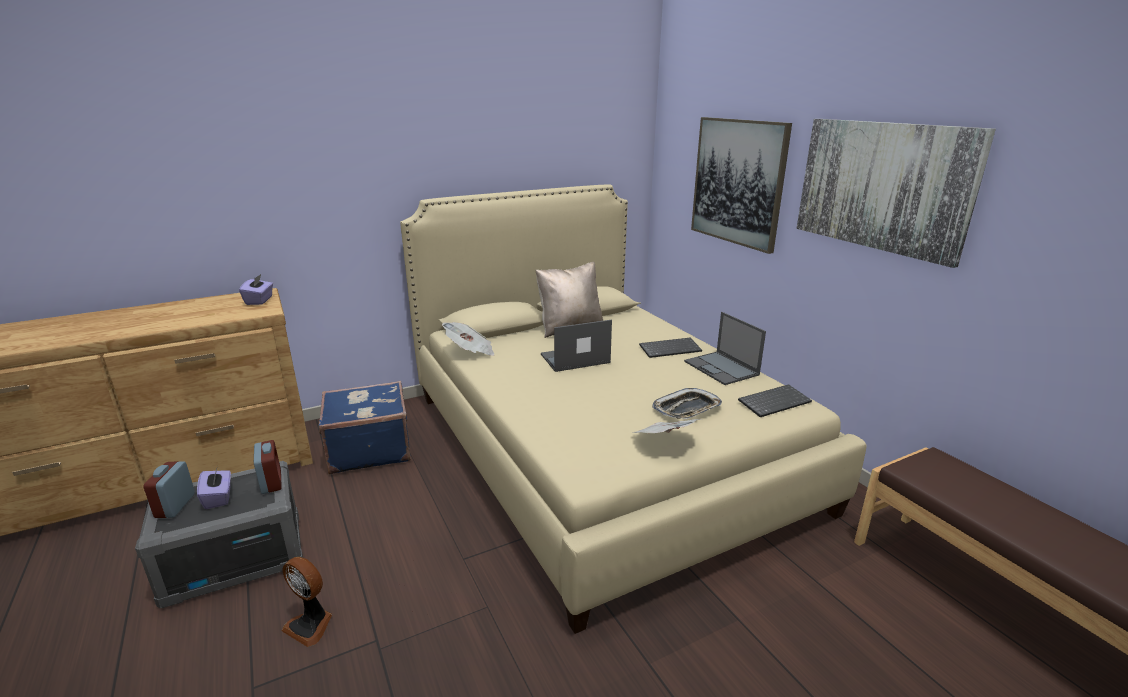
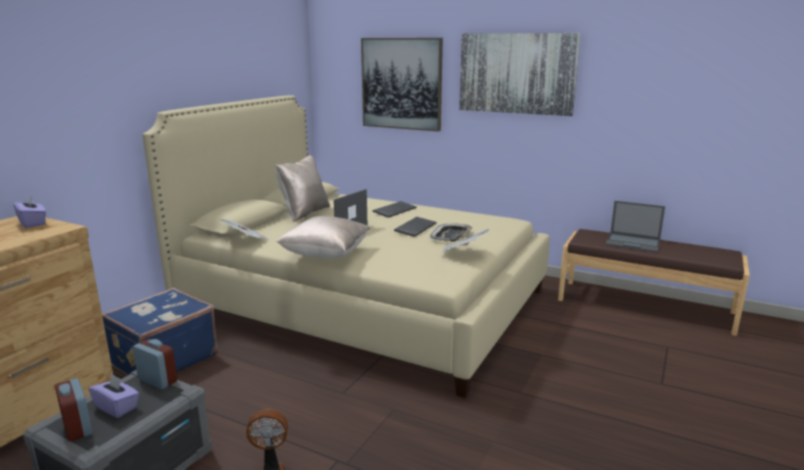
camera: 35 degrees left, 5 degrees down
laptop [684,312,766,385] -> laptop moved to [606,201,665,252]
keyboard [738,384,812,417] -> keyboard moved to [394,217,436,237]
none -> beige pillow [276,216,370,259]

